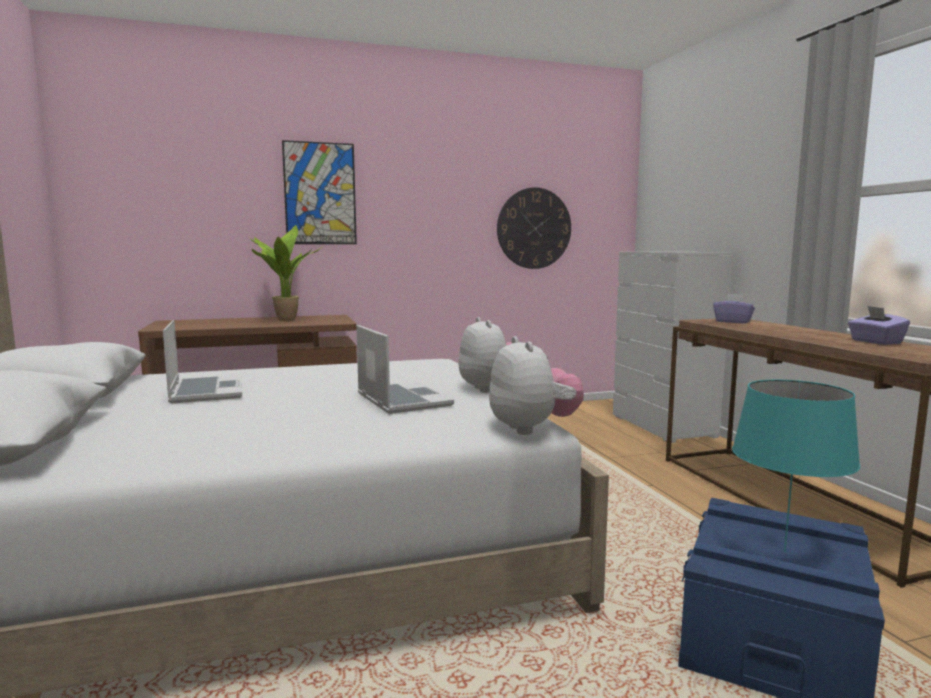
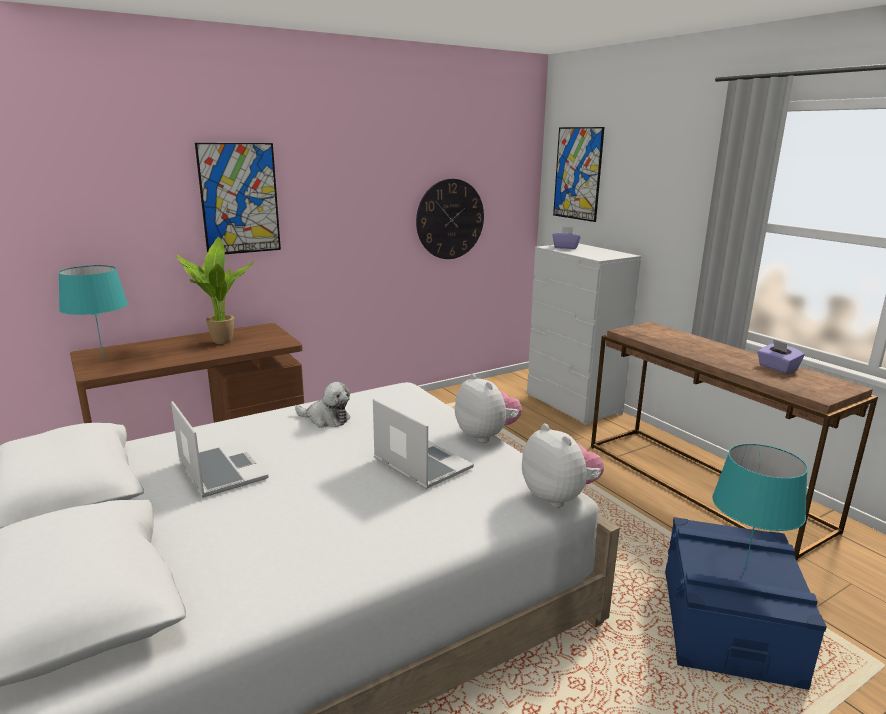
camera: 15 degrees left, 10 degrees up
purple tissue box [713,294,755,323] -> purple tissue box moved to [552,226,581,249]
none -> turquoise table lamp [58,265,128,359]
none -> plush toy [295,382,350,428]
none -> picture [553,127,604,222]

